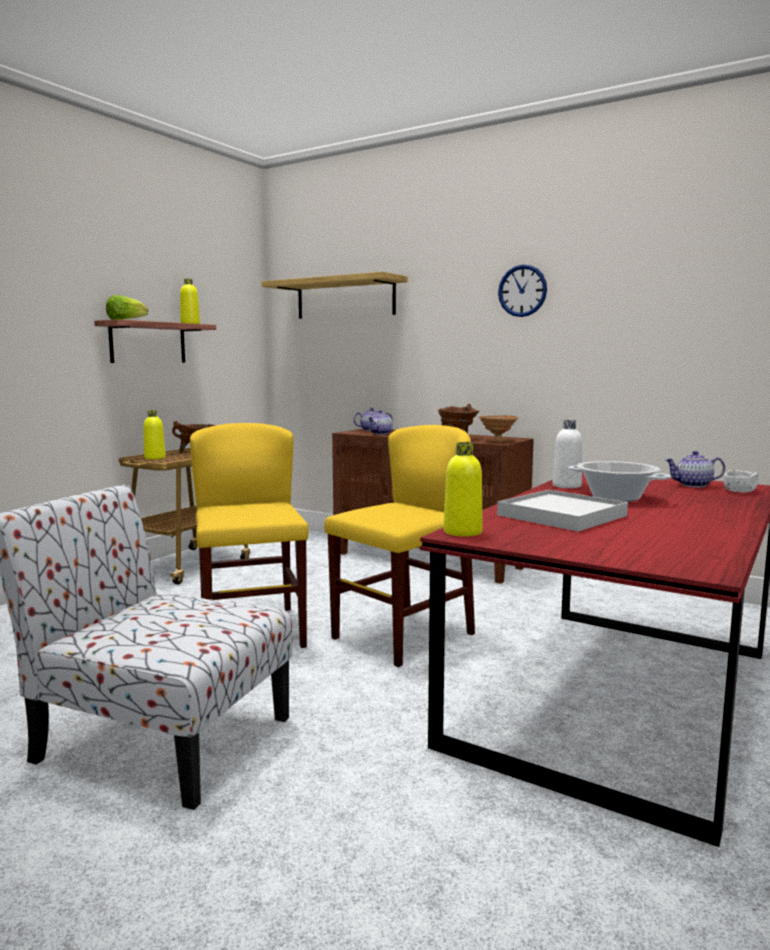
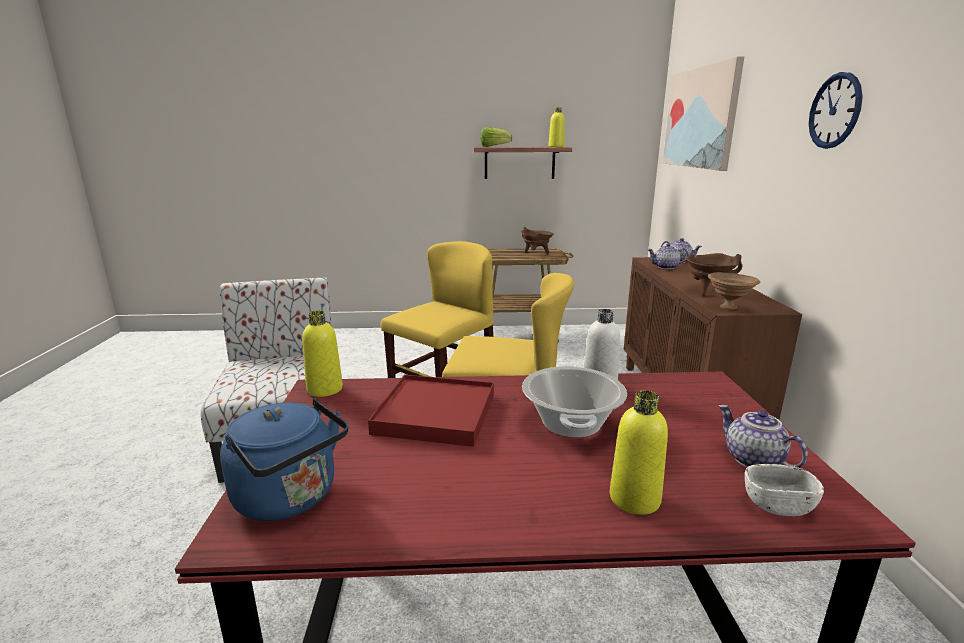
camera: 55 degrees right, 10 degrees up
yellow bottle [143,410,166,459] -> yellow bottle moved to [610,390,668,515]
shelf [262,272,408,319] -> picture [663,56,744,171]
white tray [497,490,628,532] -> red tray [368,375,494,447]
none -> blue kettle [220,398,348,521]

